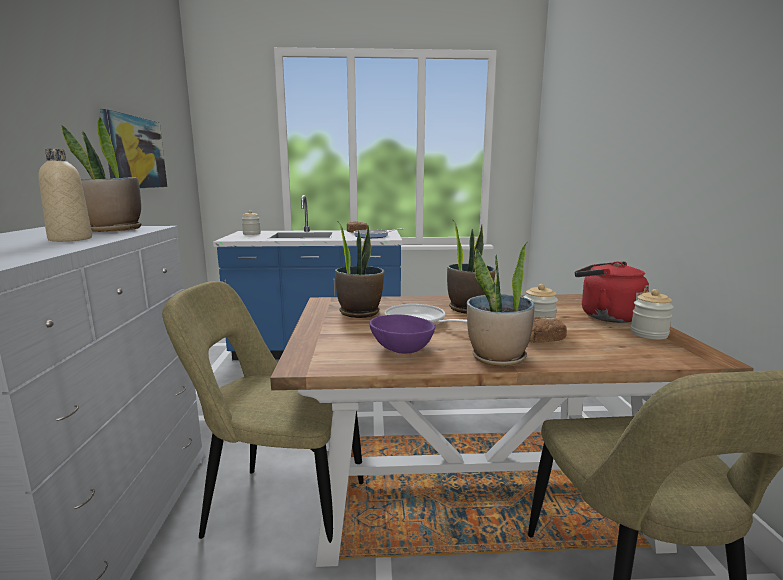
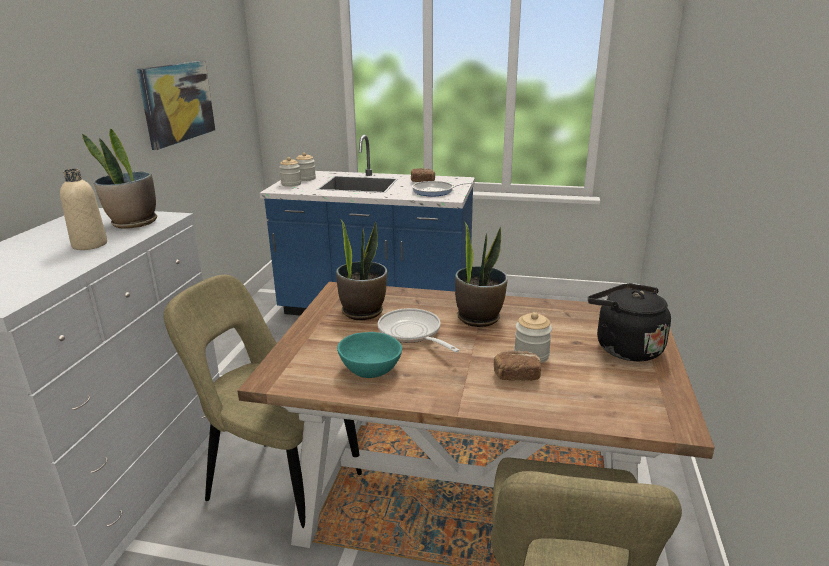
camera: 15 degrees right, 10 degrees up
purple bowl [369,314,435,354] -> turquoise bowl [337,332,402,378]
potted plant [467,242,534,367] -> none
red kettle [575,261,649,323] -> black kettle [588,283,671,362]
jar [630,289,674,339] -> jar moved to [279,157,301,187]

